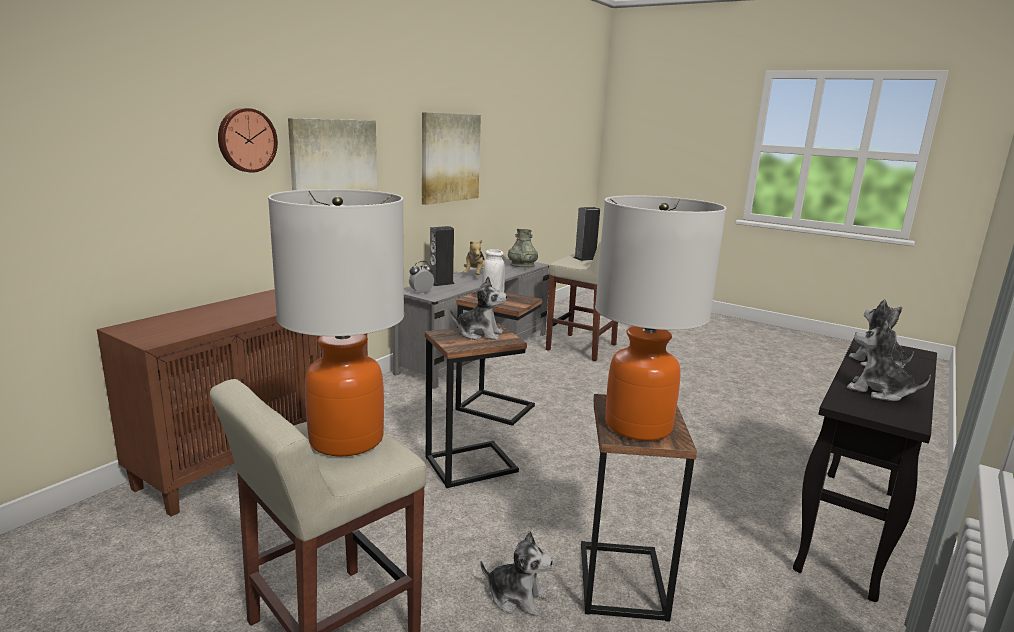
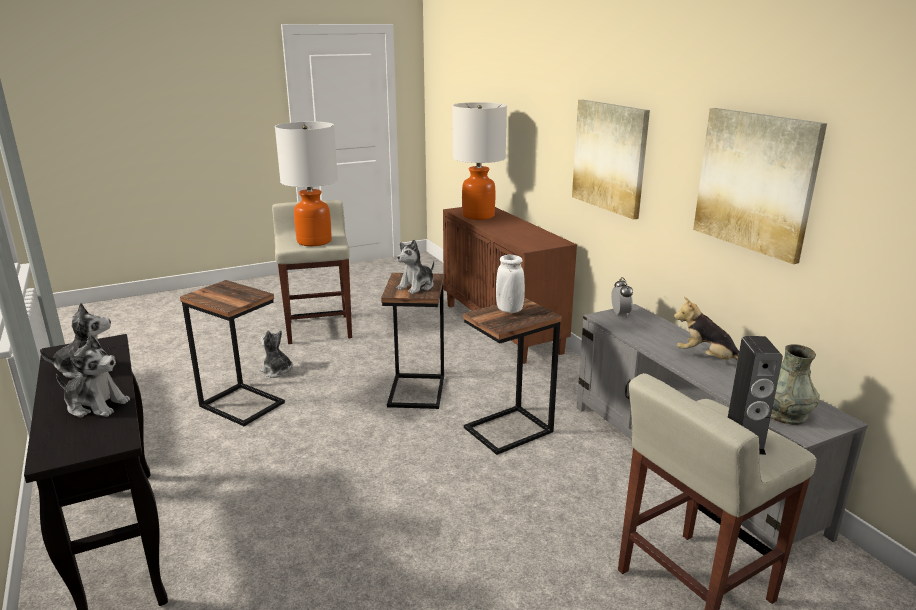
camera: 120 degrees right, 5 degrees up
wall clock [218,108,278,173] -> none
speaker [430,226,455,286] -> none
plush toy [480,531,553,616] -> plush toy turned 75 degrees clockwise [259,330,293,378]
table lamp [595,195,726,441] -> table lamp moved to [452,102,507,220]

